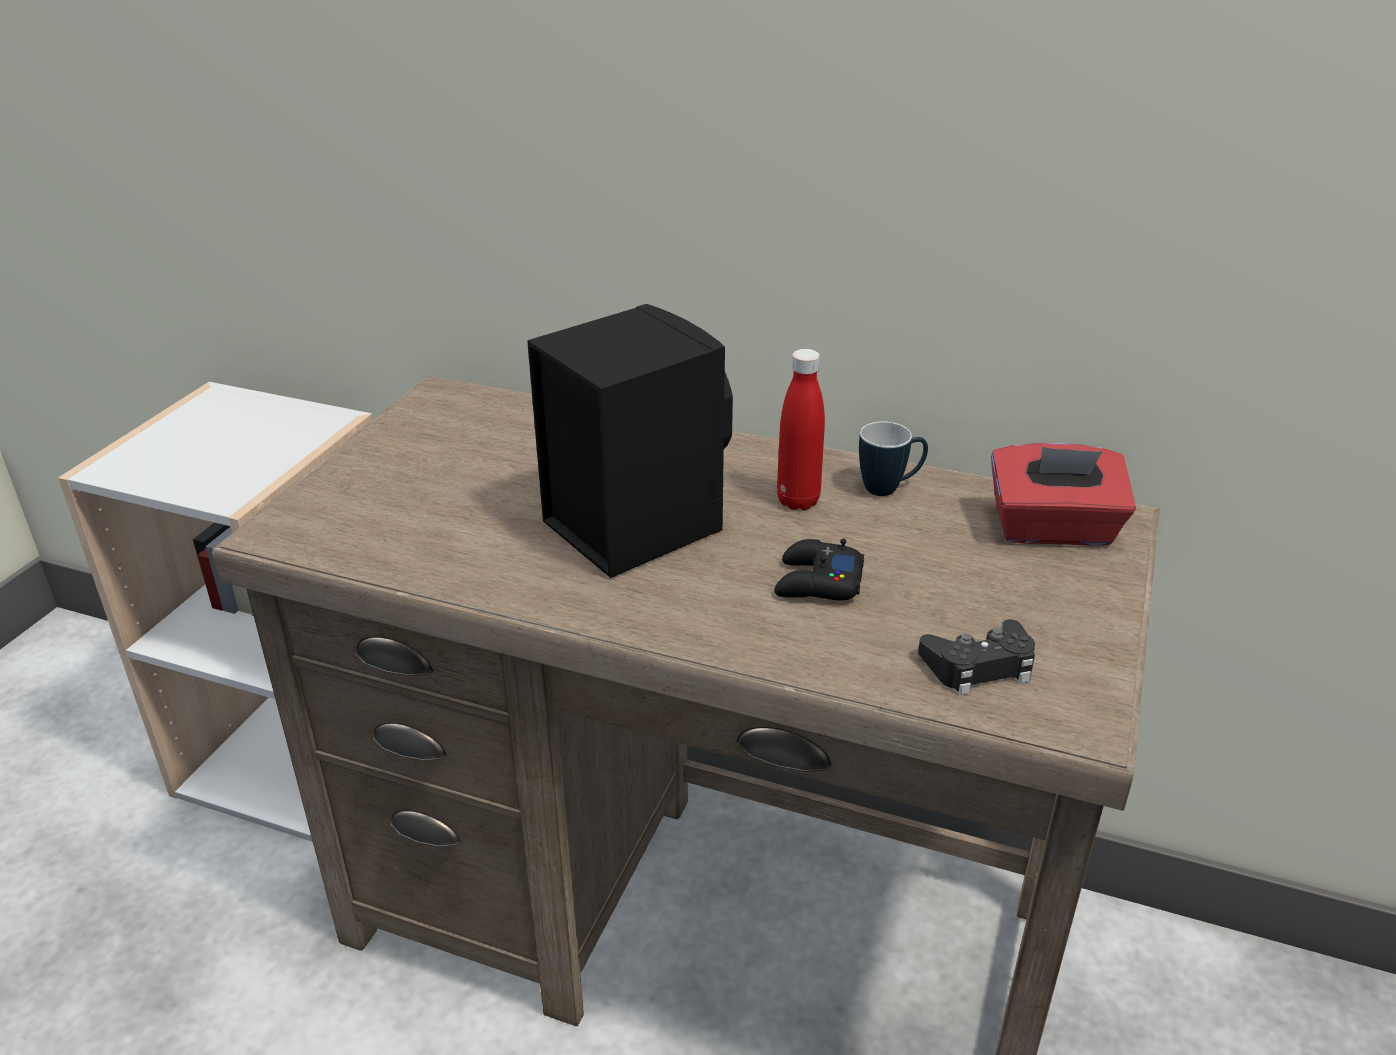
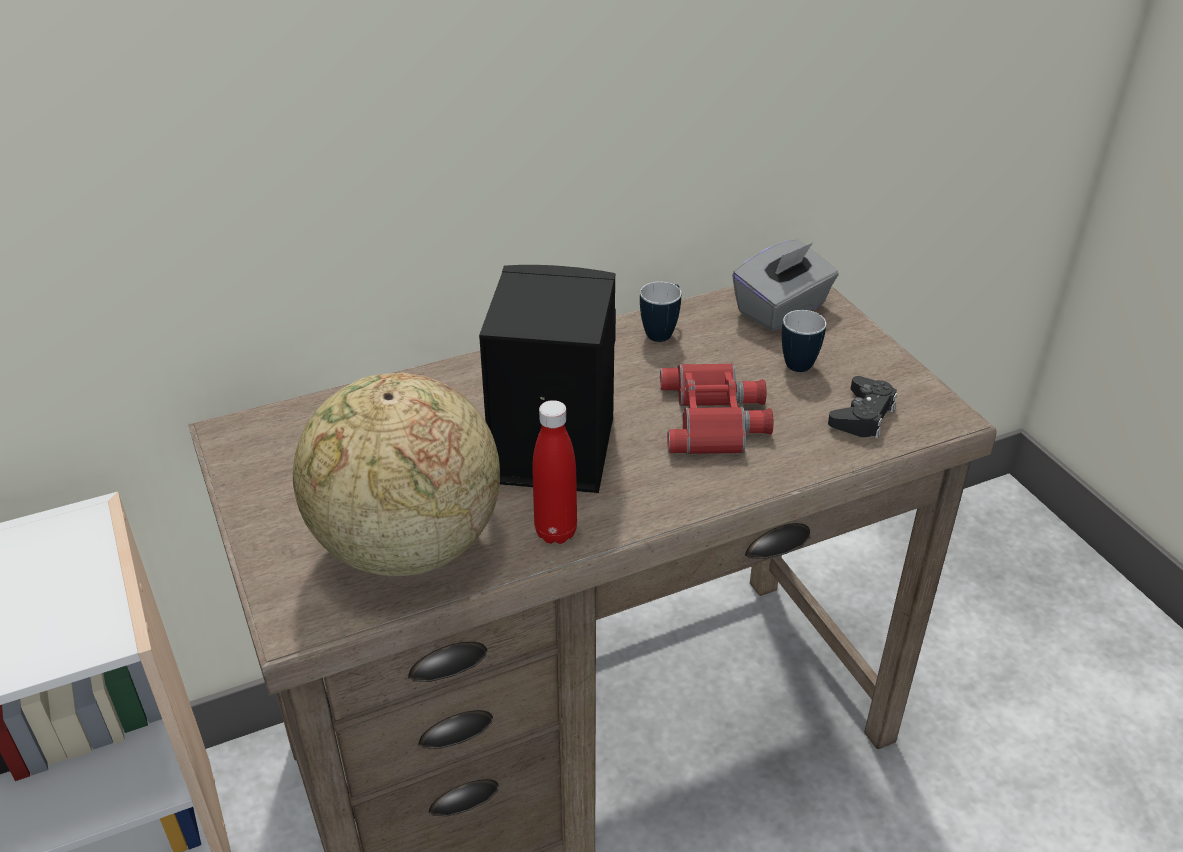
camera: 45 degrees left, 5 degrees up
black game controller [774,538,864,600] -> red binoculars [660,363,773,454]
red bottle [777,349,825,510] -> red bottle moved to [532,400,577,544]
red tissue box [991,443,1136,546] -> grey tissue box [732,240,839,331]
none -> globe [293,373,500,576]
none -> mug [782,310,826,372]

